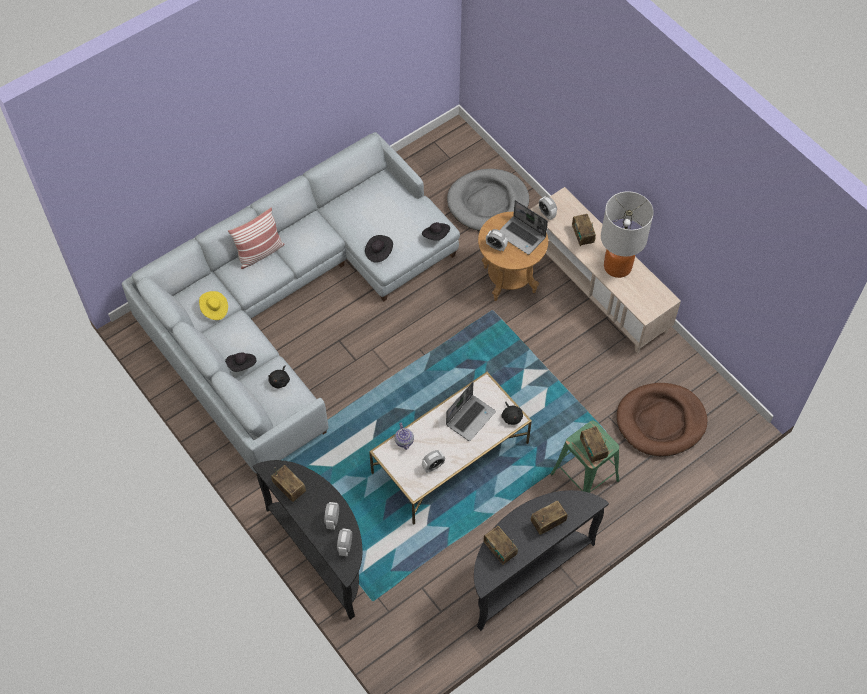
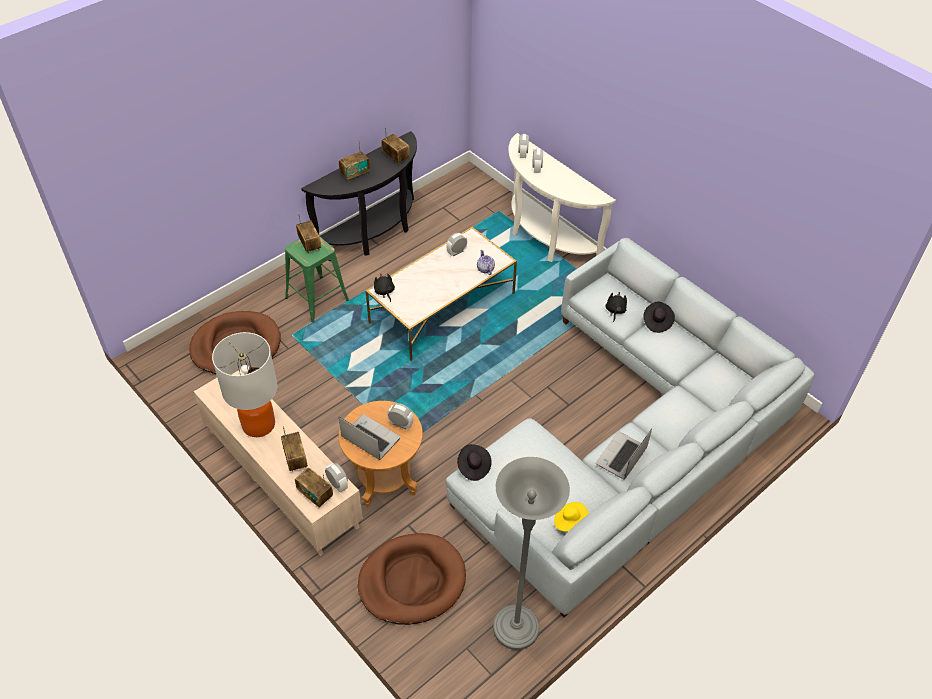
camera: 175 degrees right, 10 degrees down
yellow hat [199,291,228,320] -> yellow hat moved to [554,502,589,532]
pillow [228,208,285,269] -> none
black console table [253,460,362,620] -> white console table [508,133,616,262]
radio [271,465,306,502] -> radio moved to [295,468,333,508]
black hat [365,235,393,263] -> none
laptop [446,382,496,441] -> laptop moved to [596,428,652,479]
grey dog bed [447,169,529,231] -> brown dog bed [358,533,466,625]
none -> grey floor lamp [493,457,570,650]

